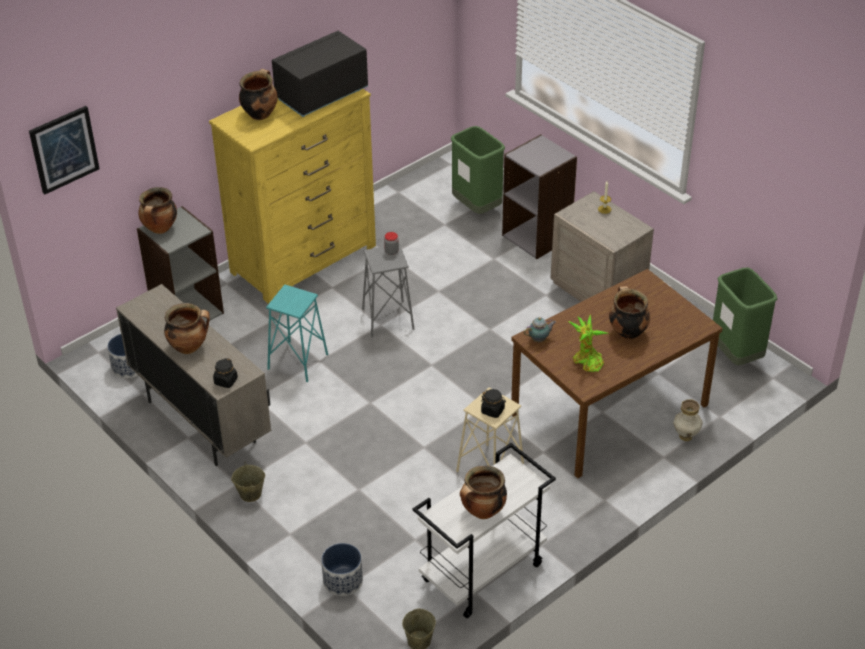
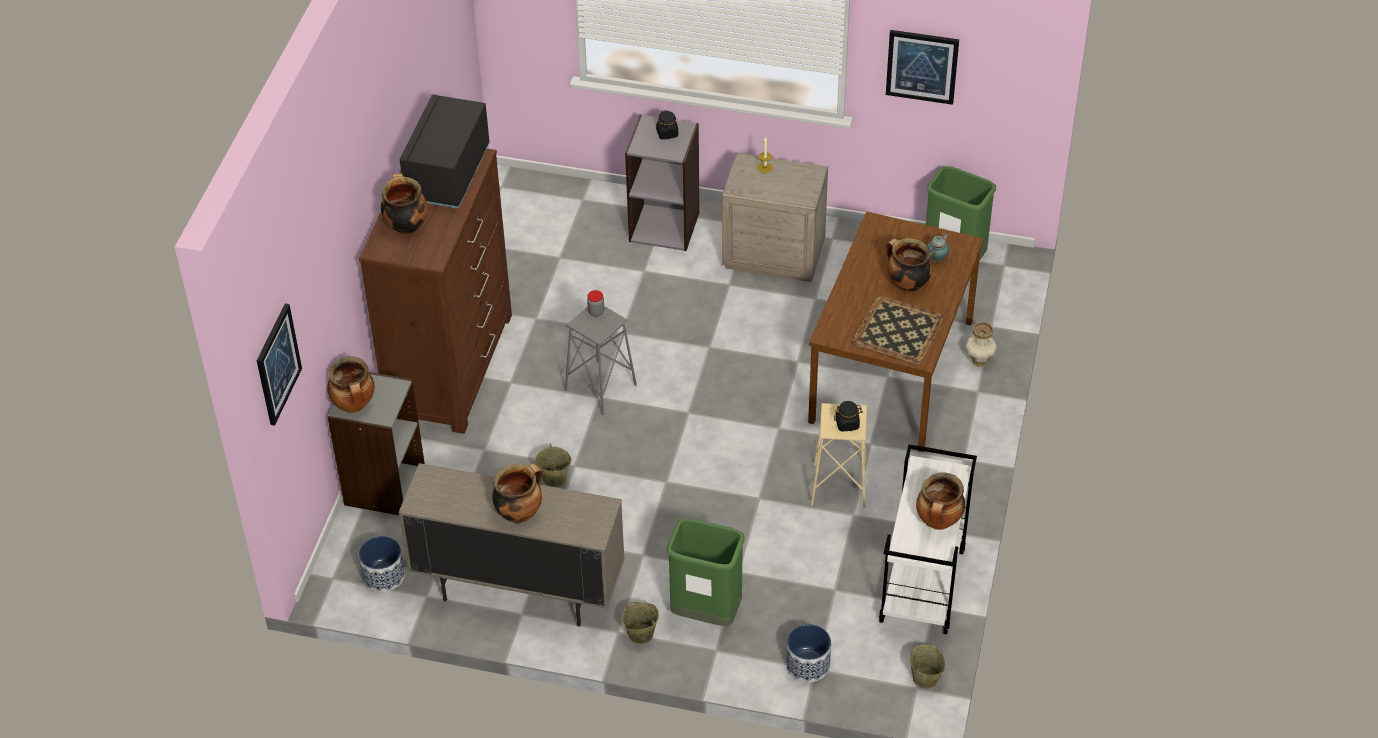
camera: 35 degrees left, 5 degrees up
yellow dresser [209,89,376,304] -> brown dresser [359,148,512,434]
black jar [213,358,238,388] -> black jar moved to [656,110,678,140]
turquoise stool [266,284,328,382] -> beige bucket [534,443,571,487]
green trash can [451,126,505,214] -> green trash can moved to [667,518,745,626]
teapot [524,317,556,342] -> teapot moved to [927,233,949,263]
potted plant [569,315,608,372] -> tray [852,296,945,365]
none -> picture [886,30,959,105]

